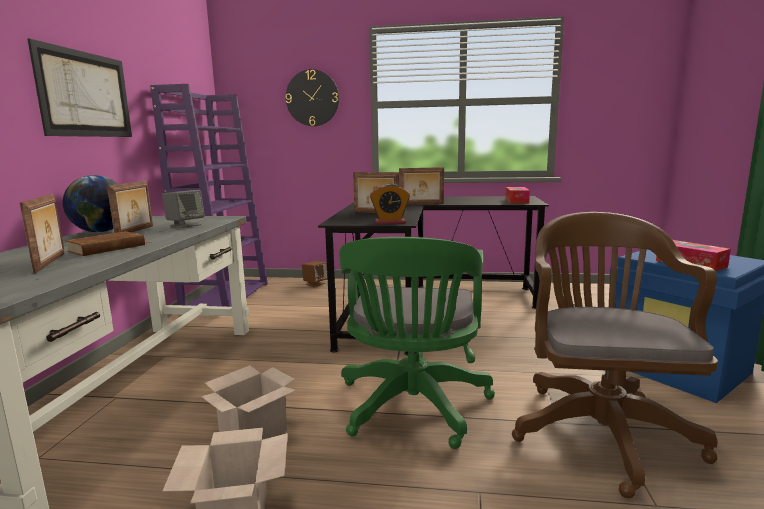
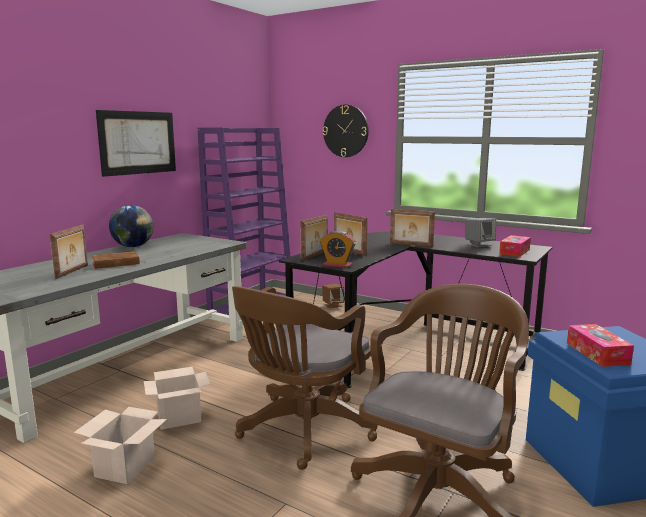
camera: 25 degrees right, 0 degrees up
picture frame [107,180,153,233] -> picture frame moved to [301,214,328,261]
grey speaker [162,190,205,228] -> grey speaker moved to [465,218,496,247]
green office chair [339,237,495,449] -> brown office chair [232,286,378,470]

